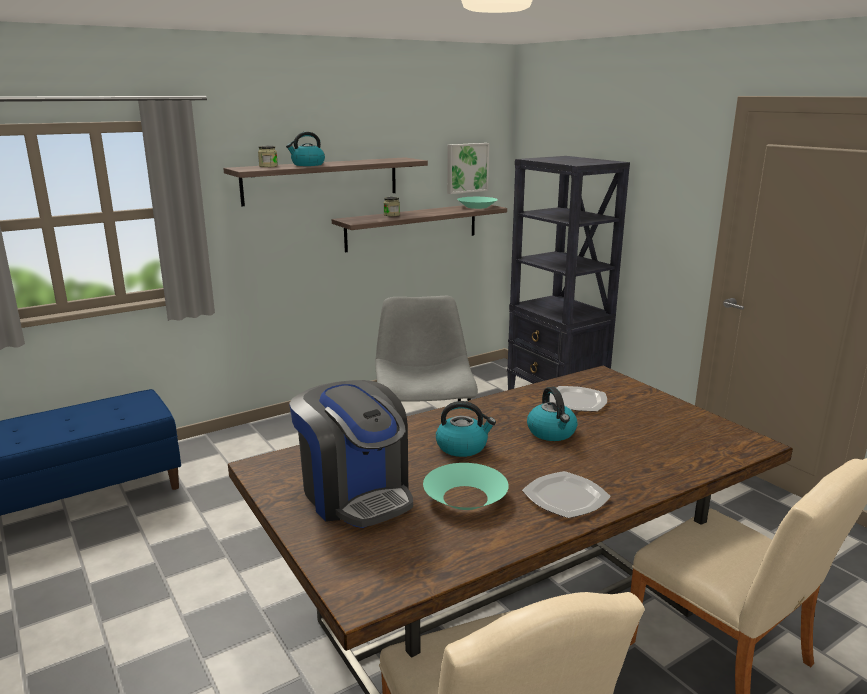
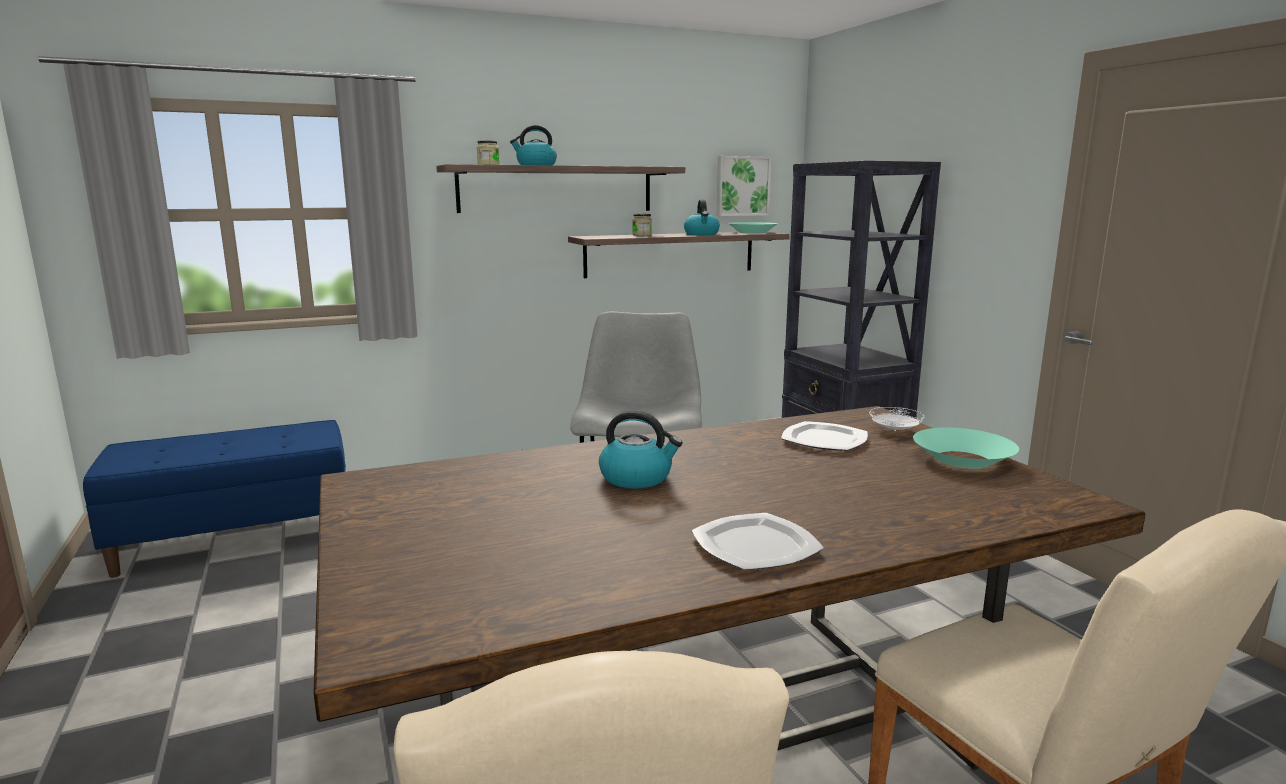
camera: 10 degrees right, 5 degrees down
coffee machine [289,380,413,528] -> none
turquoise bowl [423,463,509,510] -> turquoise bowl moved to [913,428,1019,469]
kettle [527,387,577,441] -> kettle moved to [684,199,720,235]
none -> white plate [869,407,924,431]

